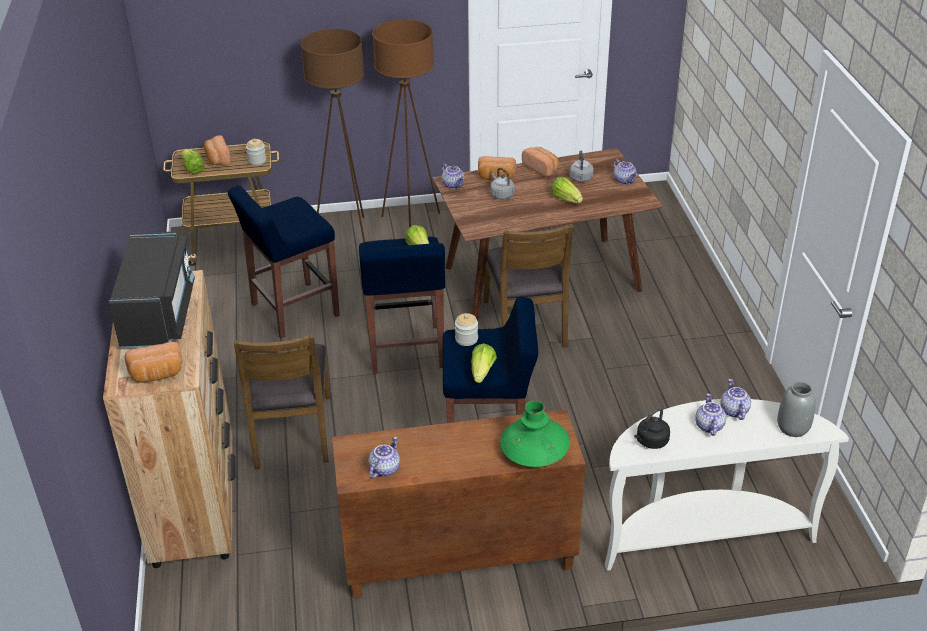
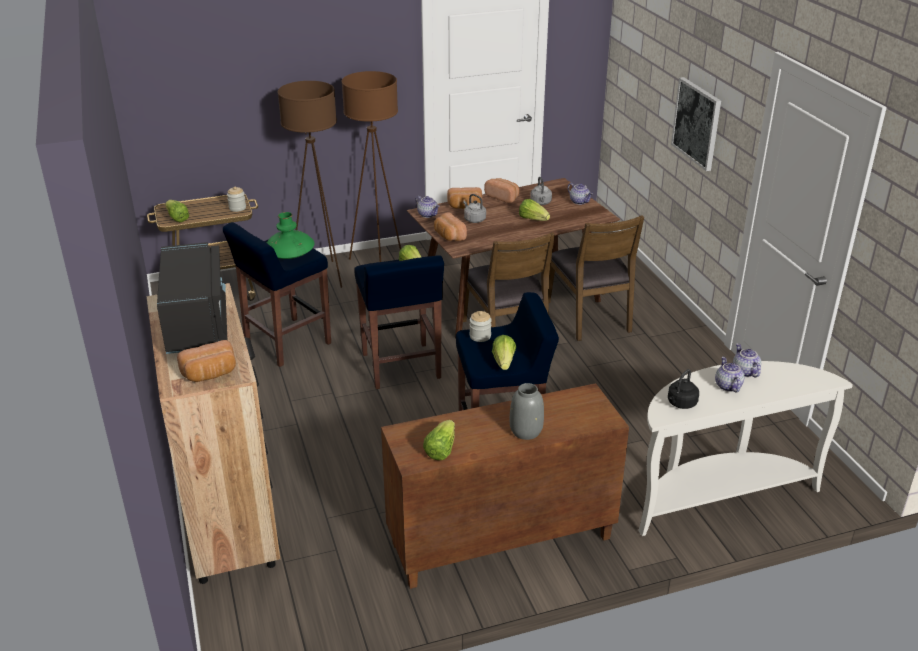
camera: 10 degrees left, 5 degrees down
bread [204,135,231,166] -> bread moved to [434,212,467,241]
brown chair [234,334,331,469] -> brown chair moved to [549,215,644,341]
teapot [368,437,400,479] -> lettuce [423,420,455,460]
green vase [500,400,570,467] -> green vase moved to [267,212,314,259]
grey vase [777,382,816,437] -> grey vase moved to [510,383,544,440]
none -> picture [671,77,721,171]

